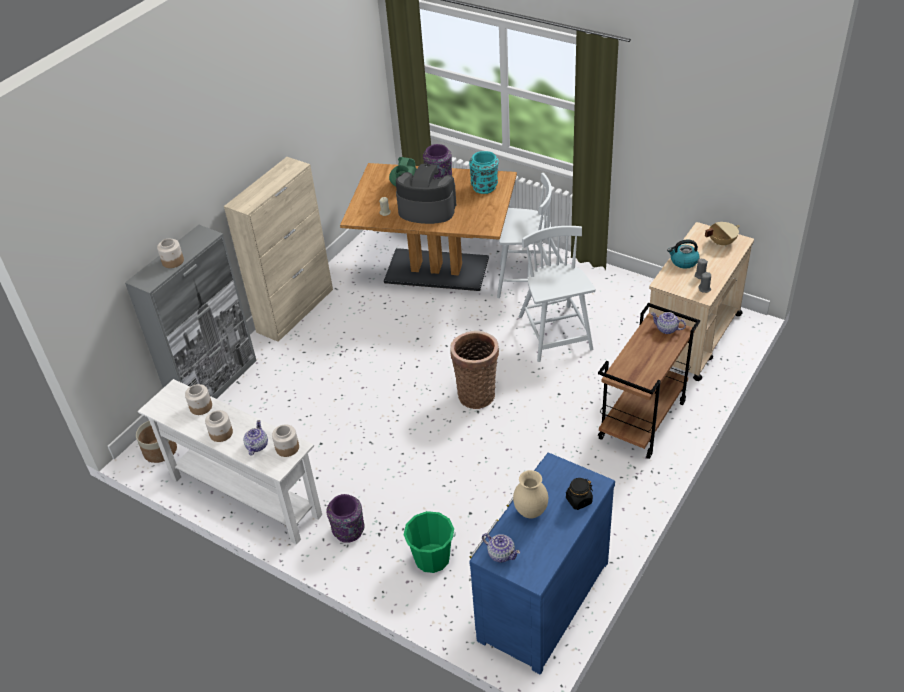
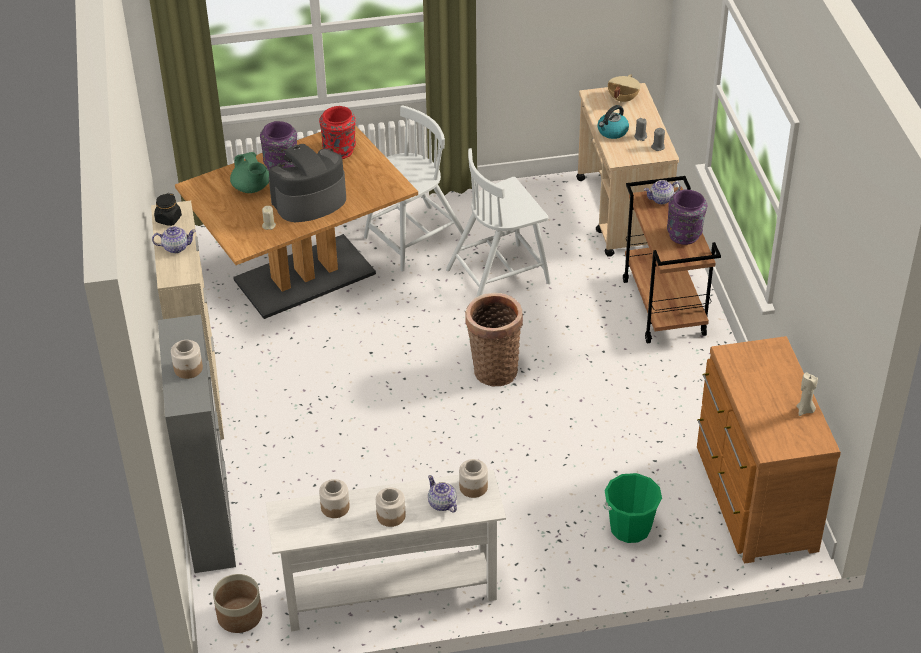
camera: 45 degrees left, 0 degrees up
purple vase [326,494,365,543] -> purple vase moved to [667,190,707,245]
turquoise vase [469,151,499,194] -> red vase [319,106,356,159]
blue dresser [470,452,615,675] -> brown dresser [697,336,841,563]
teapot [482,533,520,563] -> teapot moved to [152,226,196,253]
beige vase [513,470,548,519] -> none
white chair [519,226,596,362] -> white chair turned 60 degrees counterclockwise [446,148,551,297]
black jar [566,478,593,510] -> black jar moved to [154,193,182,226]
none -> beige candle [796,372,818,416]

